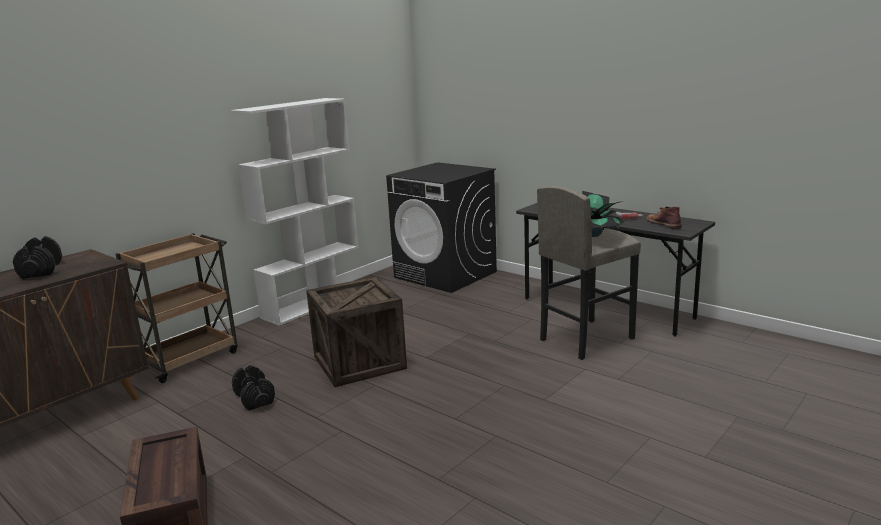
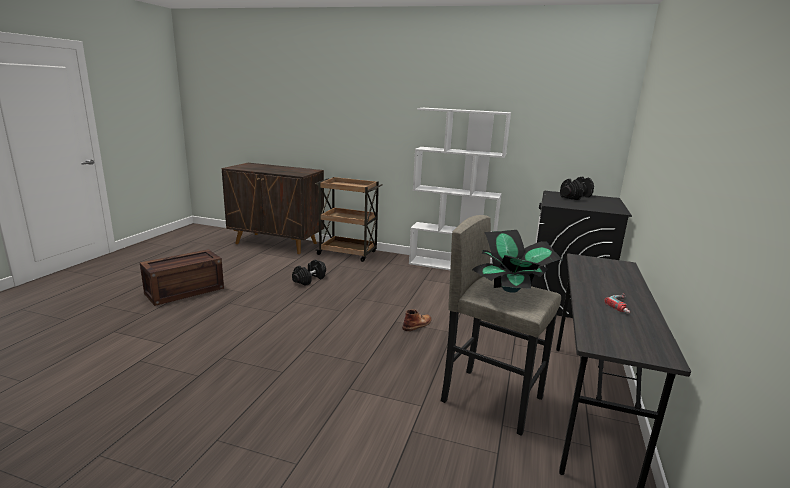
camera: 65 degrees right, 0 degrees up
black dumbbell [13,236,62,279] -> black dumbbell moved to [560,177,594,200]
crate [306,277,407,387] -> none
brown boot [646,207,682,229] -> brown boot moved to [402,309,432,331]

